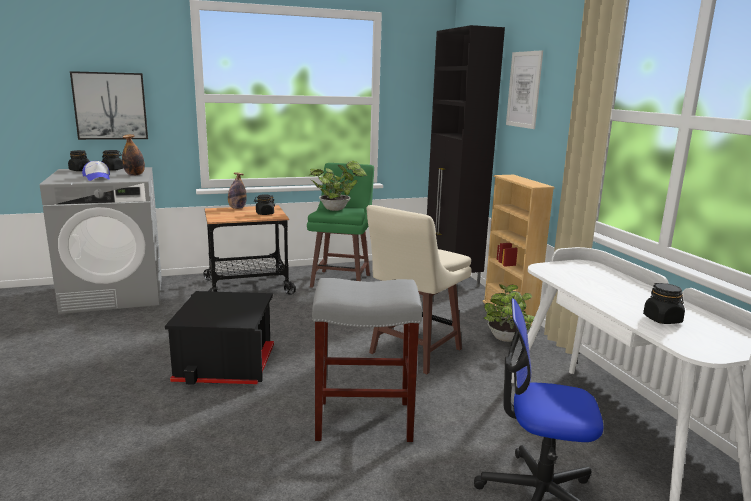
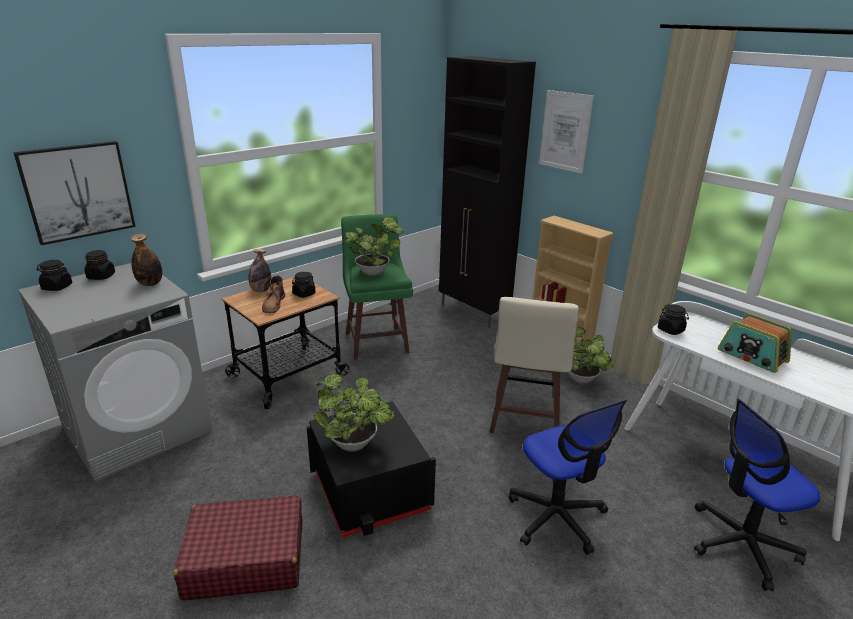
camera: 25 degrees left, 10 degrees up
cap [82,161,110,181] -> none
grey stool [312,278,422,442] -> office chair [509,400,627,555]
black jar [643,283,685,324] -> black jar moved to [658,304,689,335]
none -> red suitcase [174,495,303,601]
none -> brown boot [262,276,285,313]
none -> potted plant [314,374,394,452]
none -> radio [718,313,792,373]

